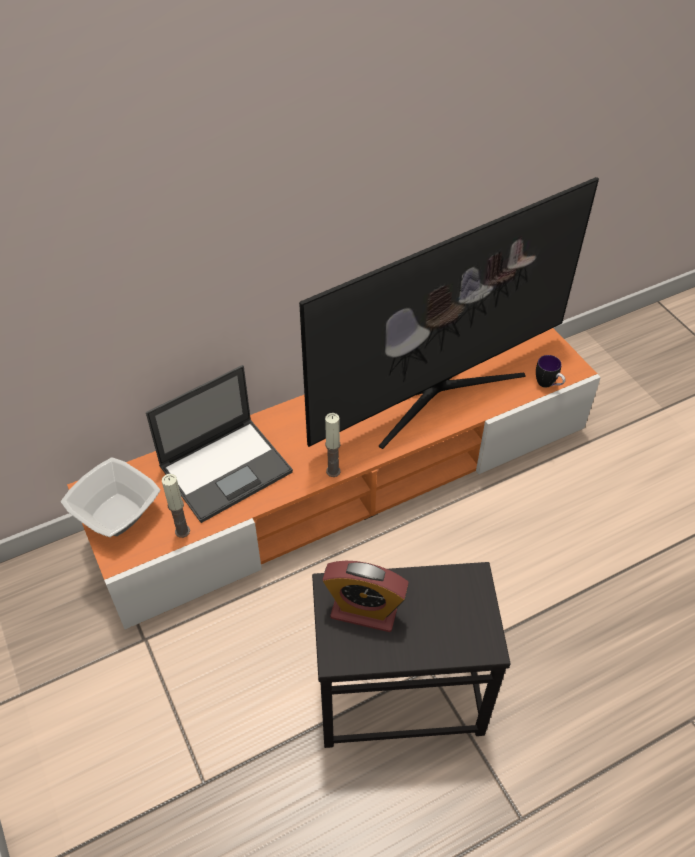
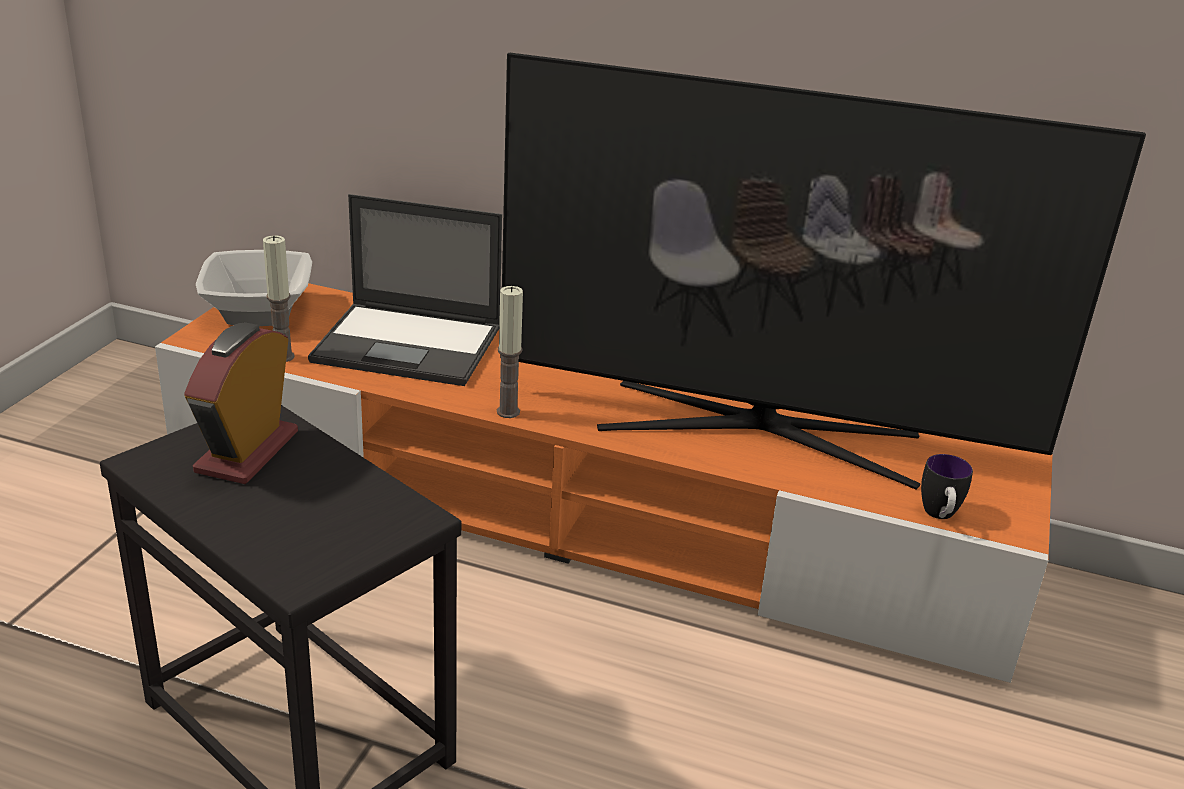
camera: 45 degrees right, 20 degrees down
alarm clock [322,561,409,632] -> alarm clock turned 45 degrees clockwise [184,322,298,484]

